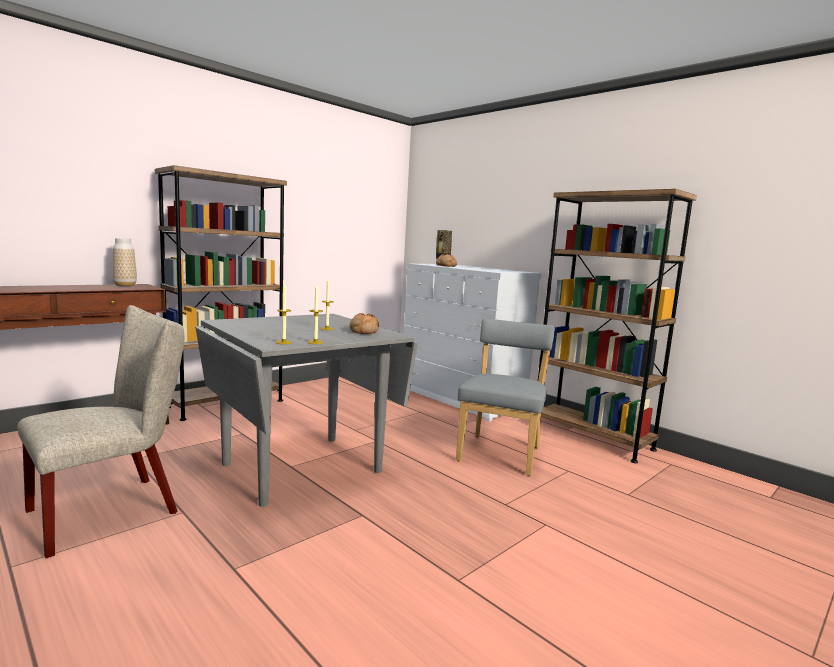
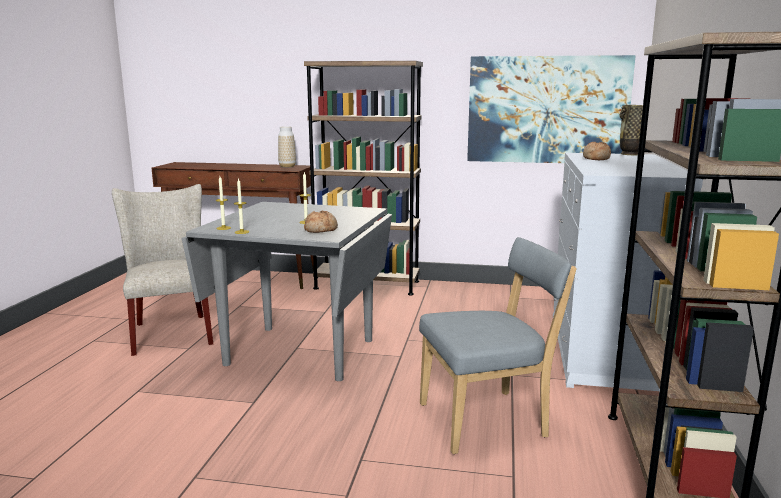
camera: 55 degrees right, 5 degrees up
beige chair [17,305,184,558] -> beige chair turned 120 degrees counterclockwise [112,184,213,356]
none -> picture [467,55,636,163]

